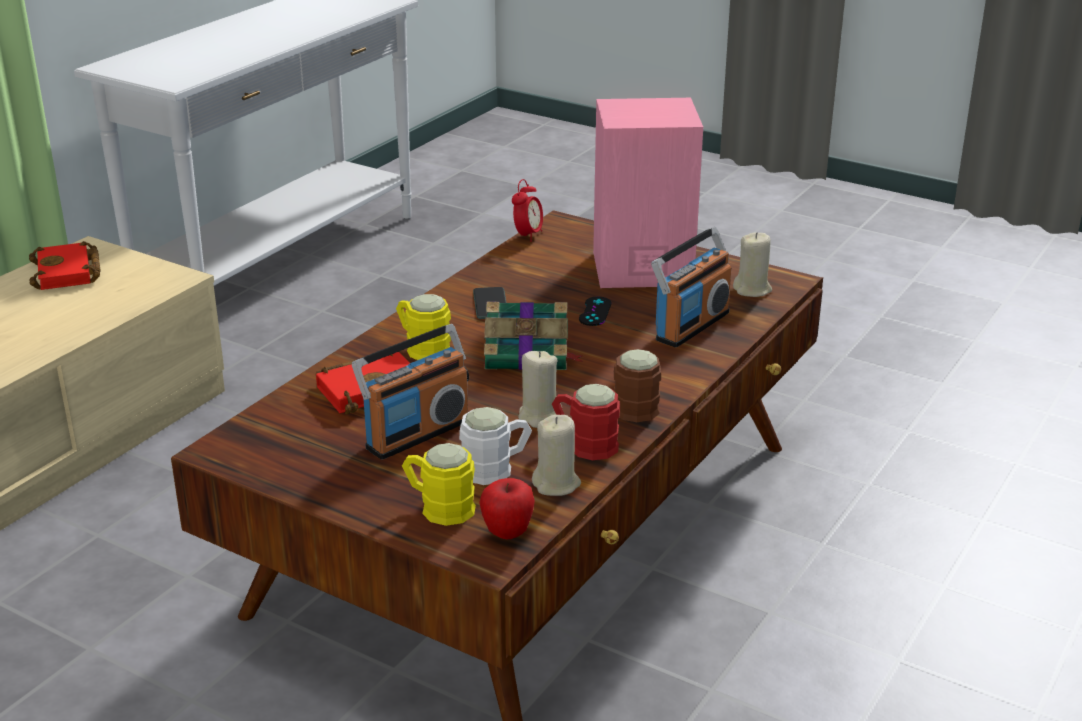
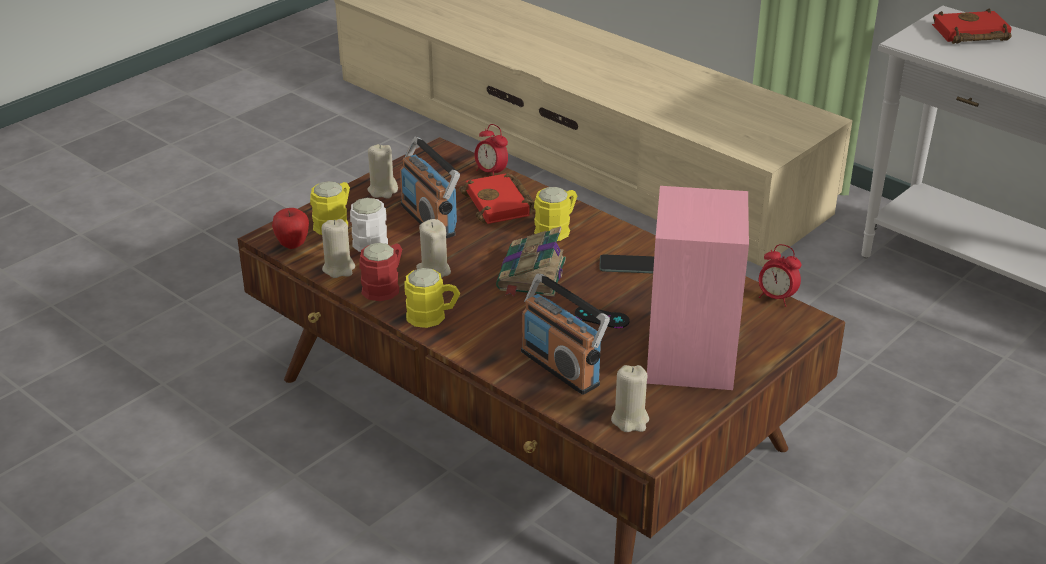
camera: 100 degrees right, 5 degrees up
red book [29,241,101,290] -> red book moved to [932,8,1012,44]
brown mug [614,349,661,422] -> yellow mug [404,268,461,328]
none -> beige candle [367,144,398,198]
none -> alarm clock [475,124,508,176]

